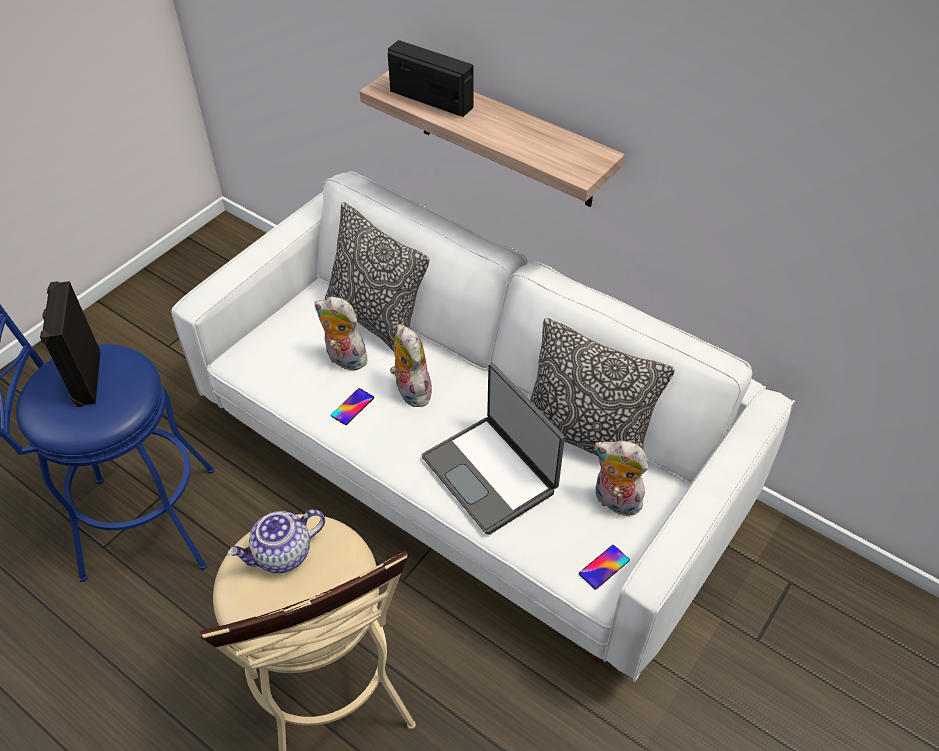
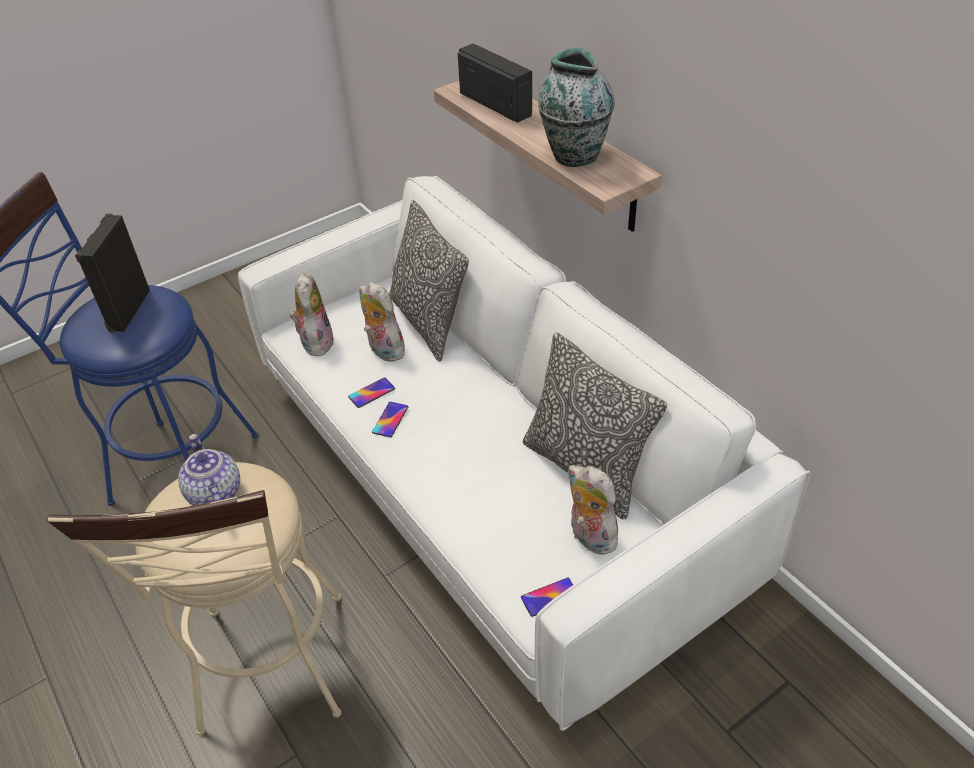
camera: 20 degrees right, 5 degrees down
teapot [228,509,325,573] -> teapot turned 75 degrees clockwise [178,434,240,506]
plush toy [390,324,432,407] -> plush toy moved to [289,273,334,356]
laptop [422,363,565,535] -> none
none -> phone [372,402,408,437]
none -> vase [538,48,615,167]

